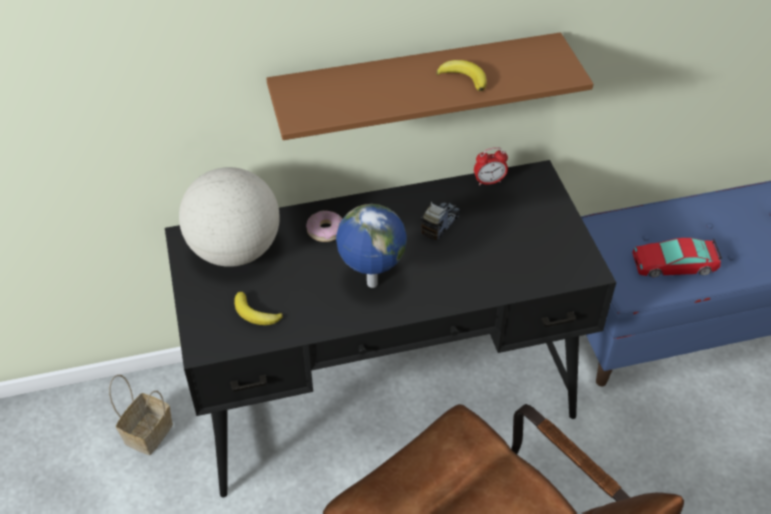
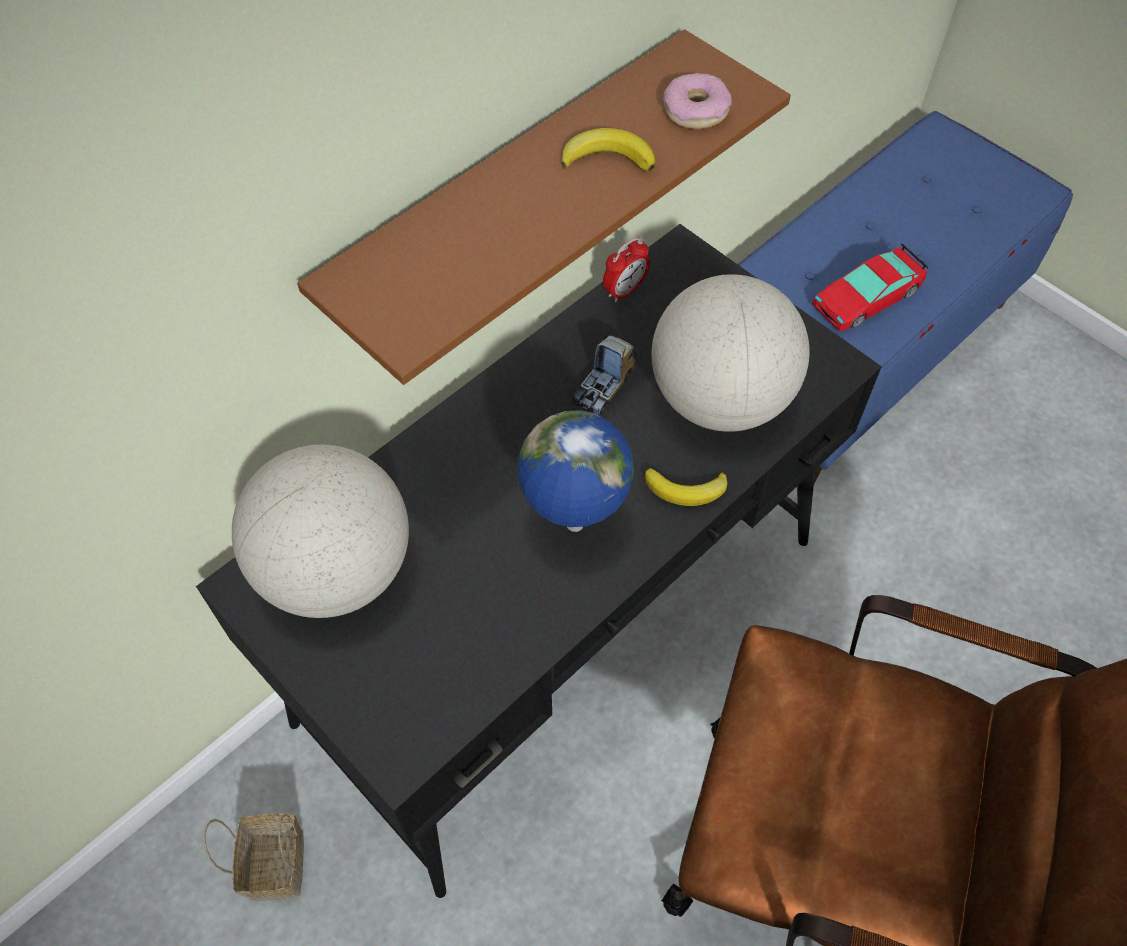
camera: 30 degrees left, 10 degrees up
banana [234,292,283,325] -> banana moved to [644,468,727,506]
donut [306,211,343,242] -> donut moved to [663,73,732,129]
toy truck [421,201,460,240] -> toy truck turned 150 degrees counterclockwise [572,335,637,415]
none -> globe [652,275,810,432]

